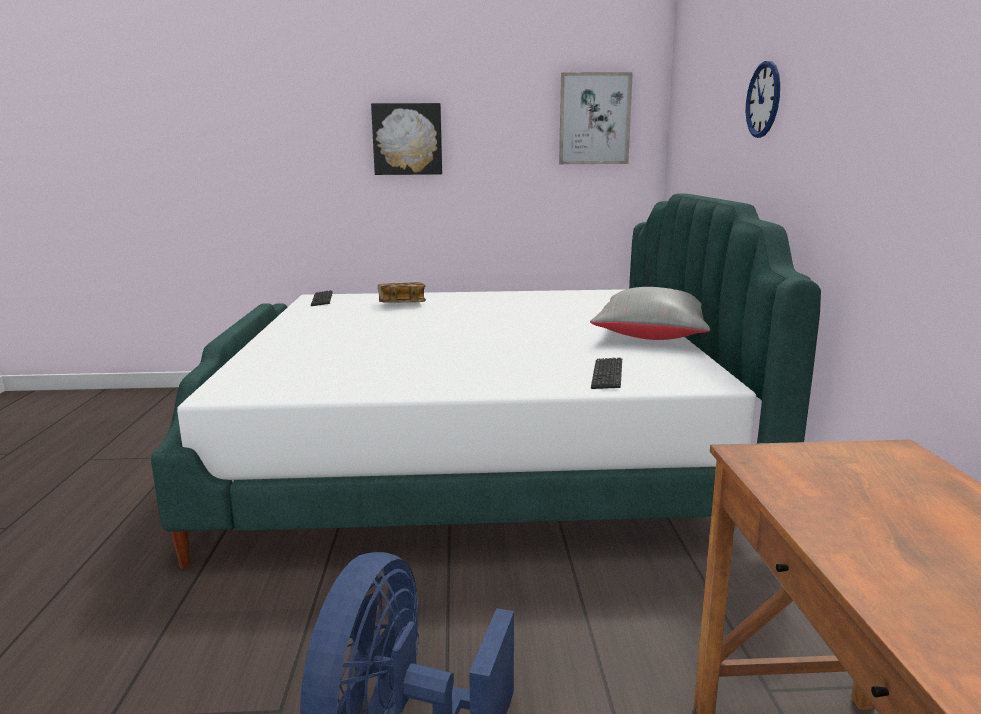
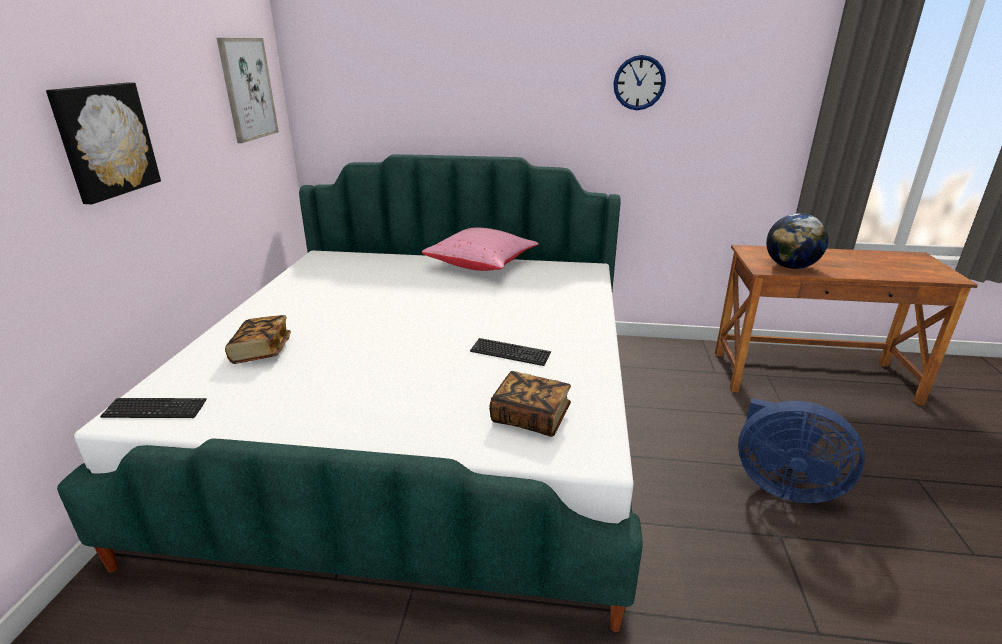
camera: 80 degrees left, 10 degrees up
grey pillow [590,287,710,340] -> pink pillow [422,228,539,271]
keyboard [591,358,622,389] -> keyboard moved to [470,338,551,366]
wall clock [746,61,780,138] -> wall clock moved to [613,55,666,110]
none -> book [489,371,571,437]
none -> globe [766,213,828,269]

